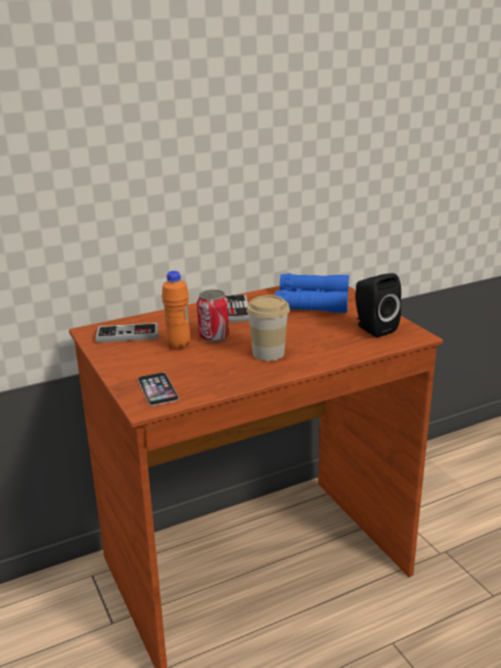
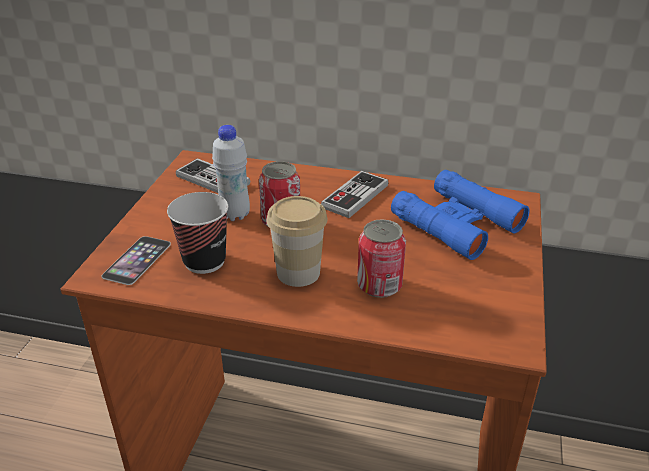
camera: 40 degrees right, 10 degrees up
orange bottle [162,271,191,349] -> white bottle [212,125,250,221]
black speaker [355,273,401,337] -> none
none -> cup [167,192,228,274]
none -> can [357,219,406,298]

